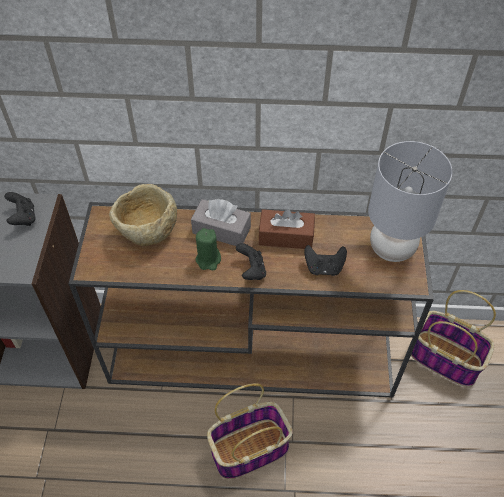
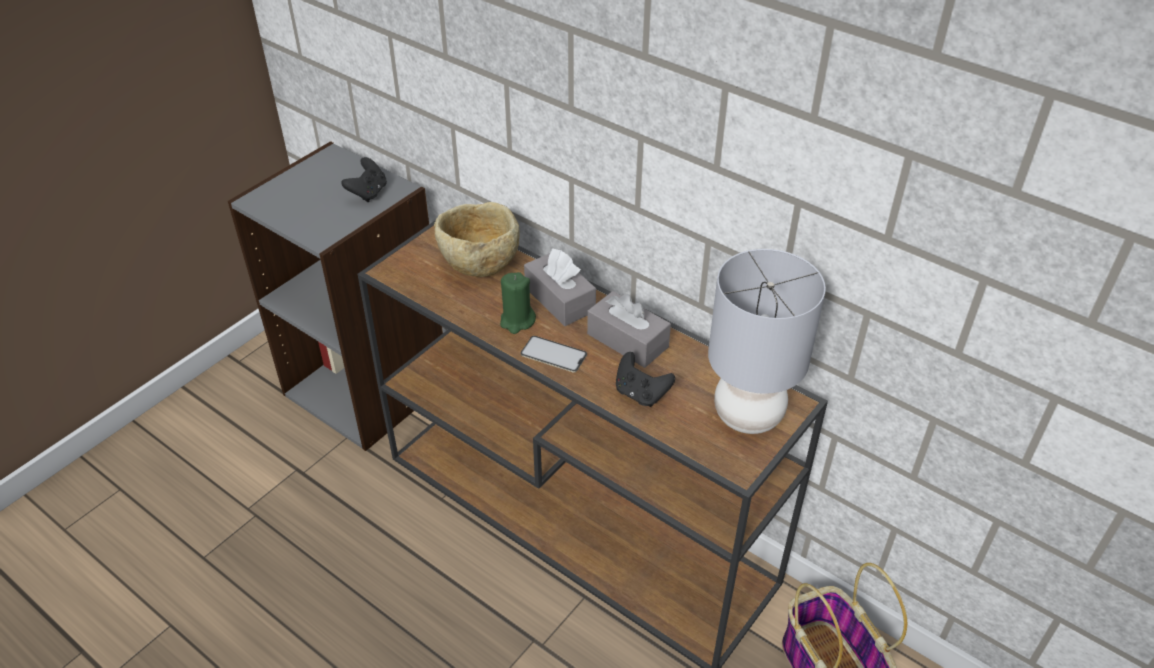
camera: 35 degrees right, 10 degrees down
basket [207,383,293,479] -> none
black game controller [236,243,266,280] -> phone [520,336,587,372]
brown tissue box [259,209,315,249] -> grey tissue box [587,291,671,368]

